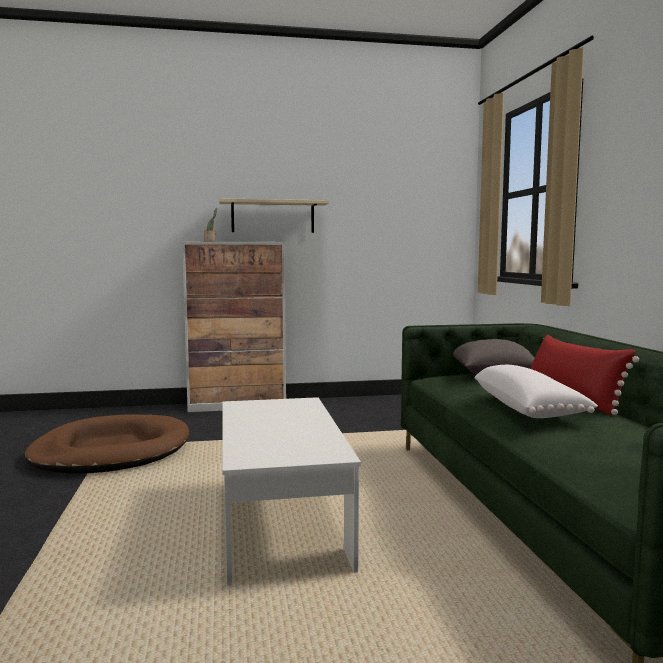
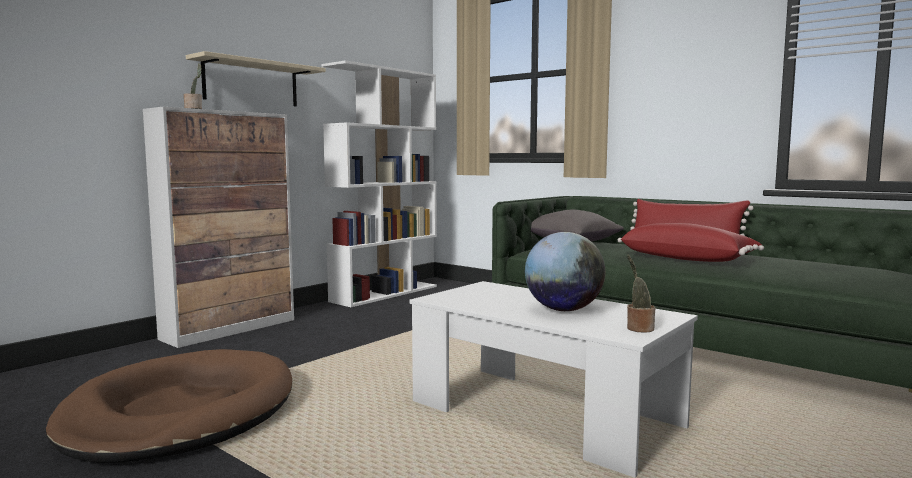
camera: 40 degrees left, 0 degrees up
white pillow [475,365,598,418] -> red pillow [618,223,764,262]
none -> white bookcase [321,60,437,307]
none -> globe [525,232,605,311]
none -> potted plant [627,255,655,333]

